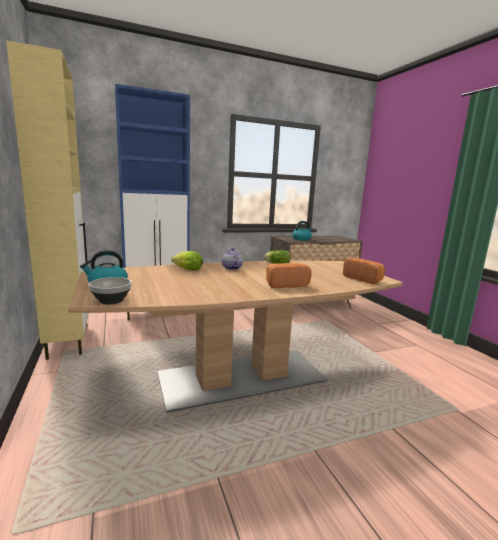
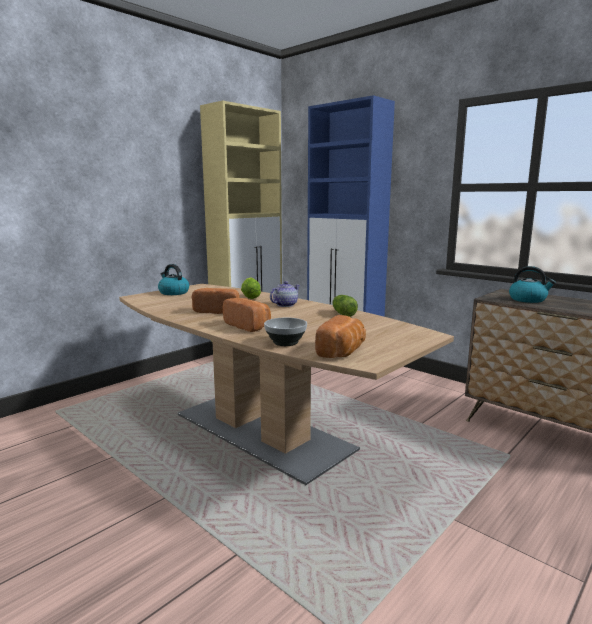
camera: 65 degrees right, 0 degrees up
bowl [88,277,132,304] -> bowl moved to [264,317,307,346]
none -> bread [192,288,239,314]

